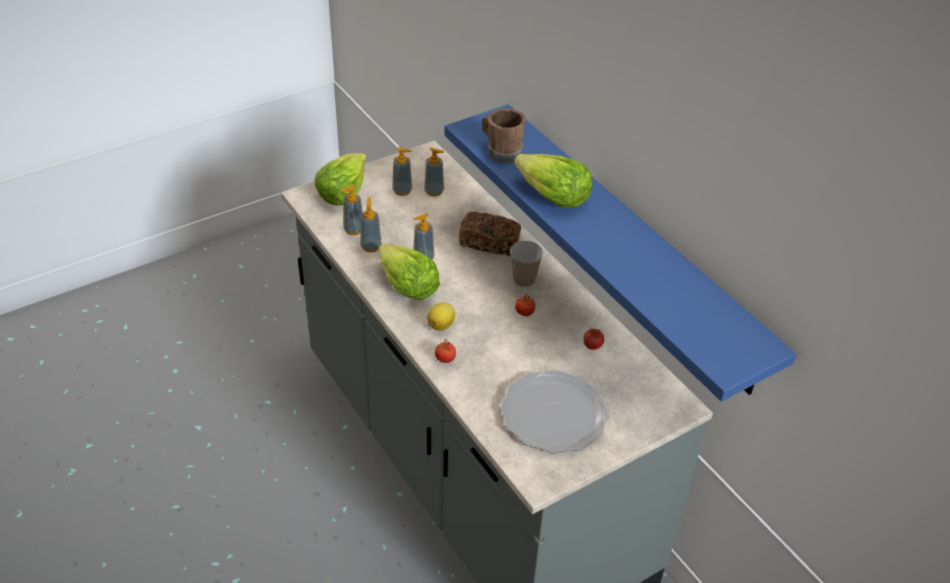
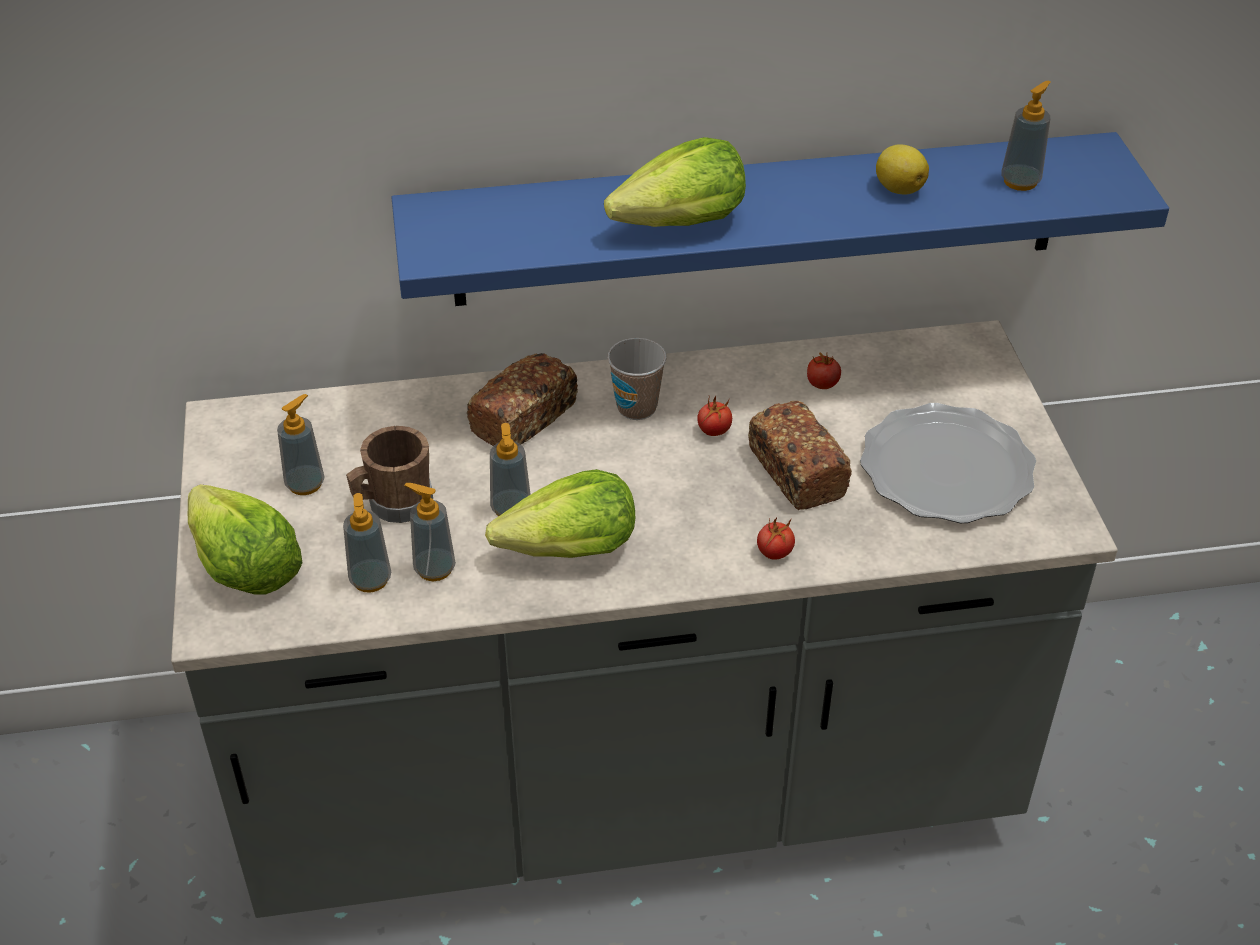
camera: 65 degrees left, 0 degrees up
soap dispenser [424,148,445,197] -> soap dispenser moved to [1001,81,1051,191]
lemon [427,302,455,331] -> lemon moved to [876,144,929,194]
brown mug [482,108,526,163] -> brown mug moved to [346,426,433,523]
none -> bread [748,401,852,510]

